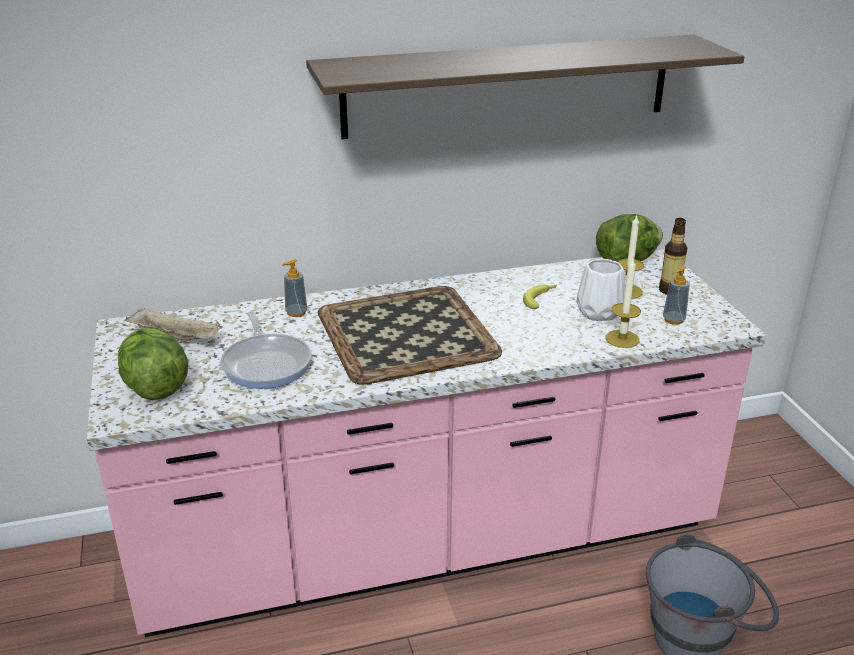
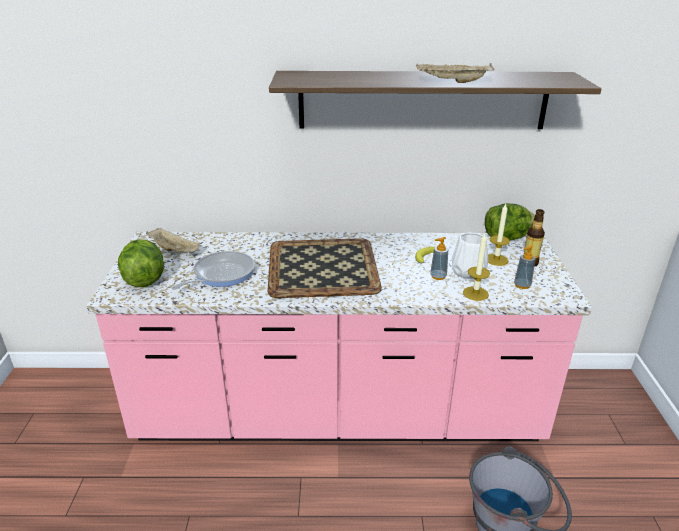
camera: 15 degrees right, 0 degrees up
frying pan [221,311,312,389] -> frying pan turned 135 degrees counterclockwise [171,251,255,290]
soap dispenser [282,259,307,317] -> soap dispenser moved to [430,237,448,280]
none -> beige tray [416,63,495,83]

